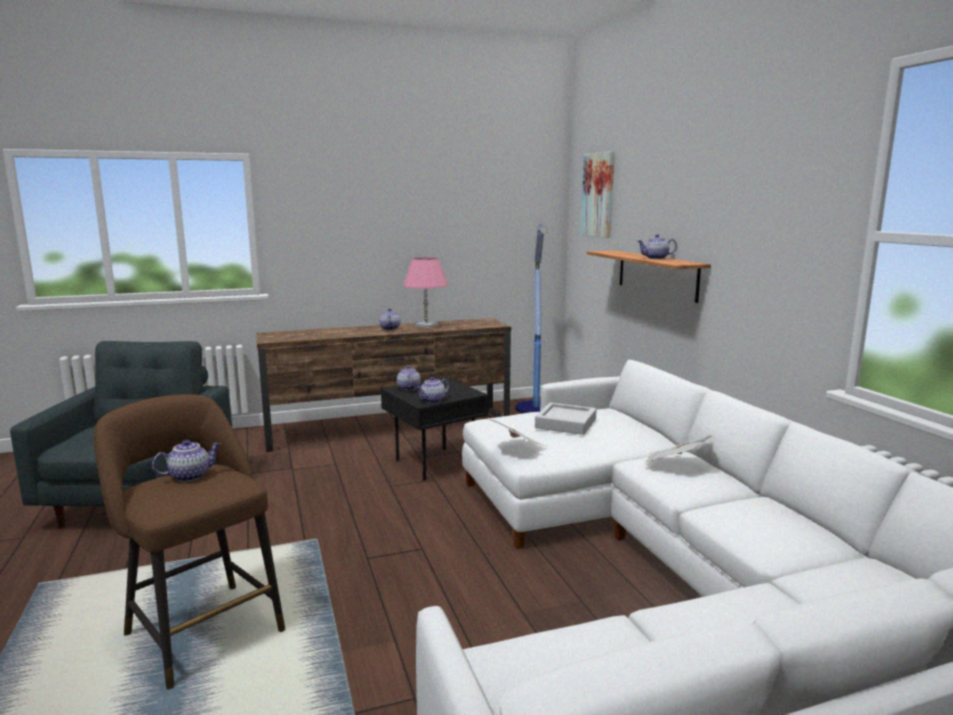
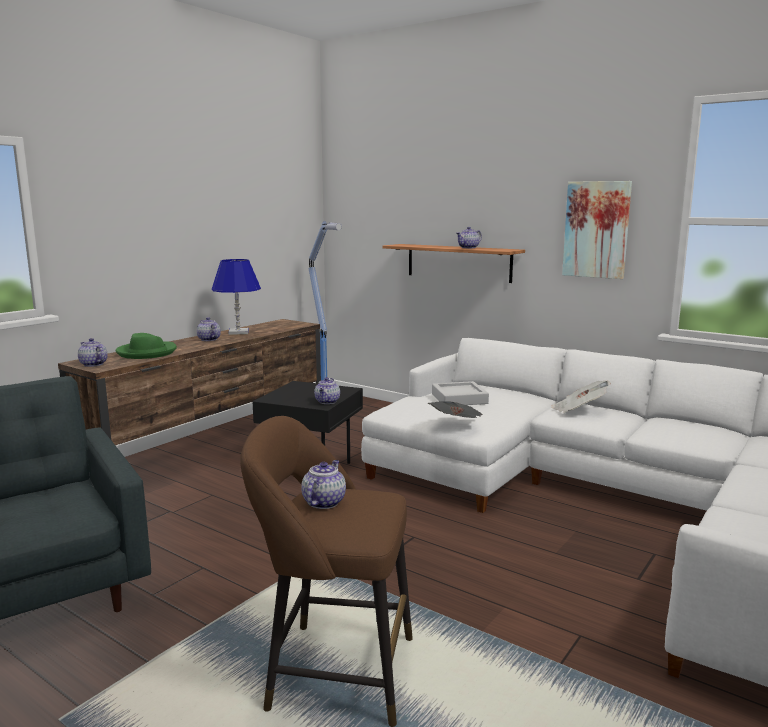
camera: 35 degrees left, 0 degrees up
teapot [397,366,420,390] -> teapot moved to [78,338,107,367]
pink table lamp [403,257,448,328] -> blue table lamp [212,259,261,335]
picture [581,151,615,238] -> picture moved to [562,181,632,279]
none -> green hat [116,333,177,359]

